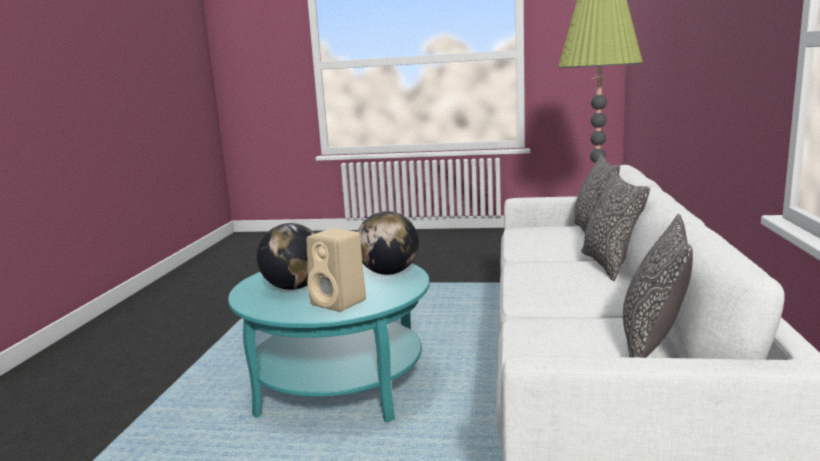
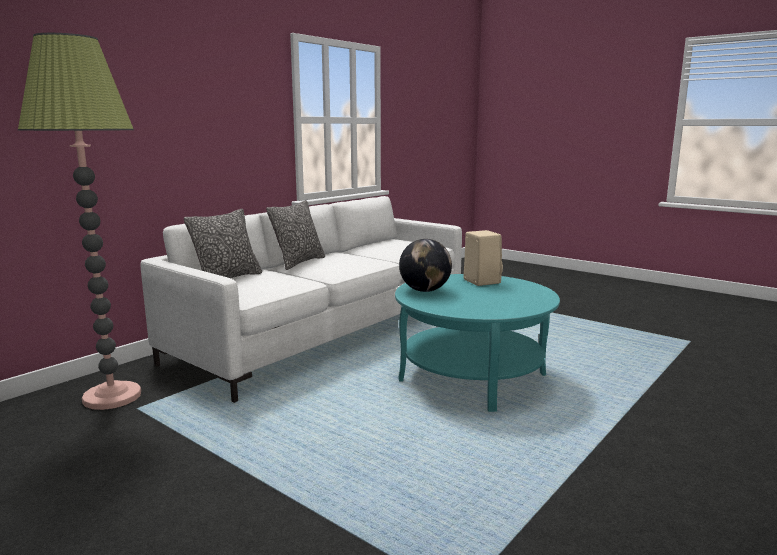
camera: 150 degrees left, 0 degrees up
globe [257,223,315,290] -> none
pillow [623,214,693,358] -> none

